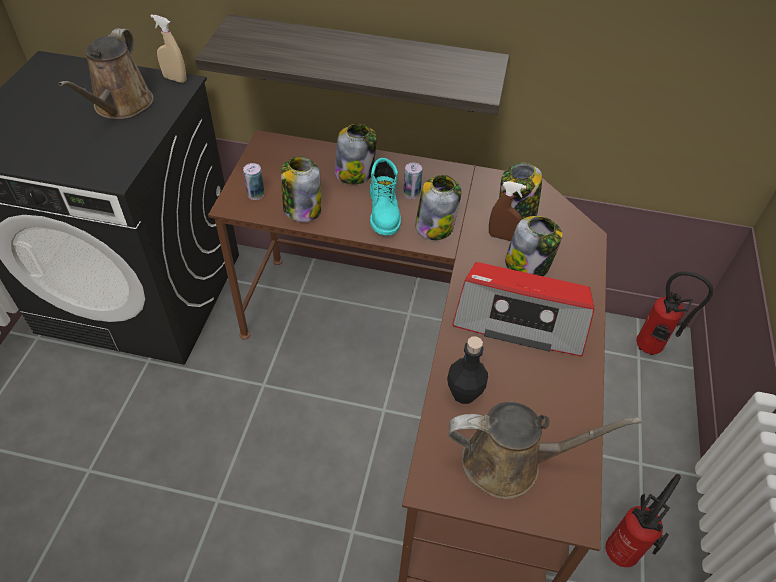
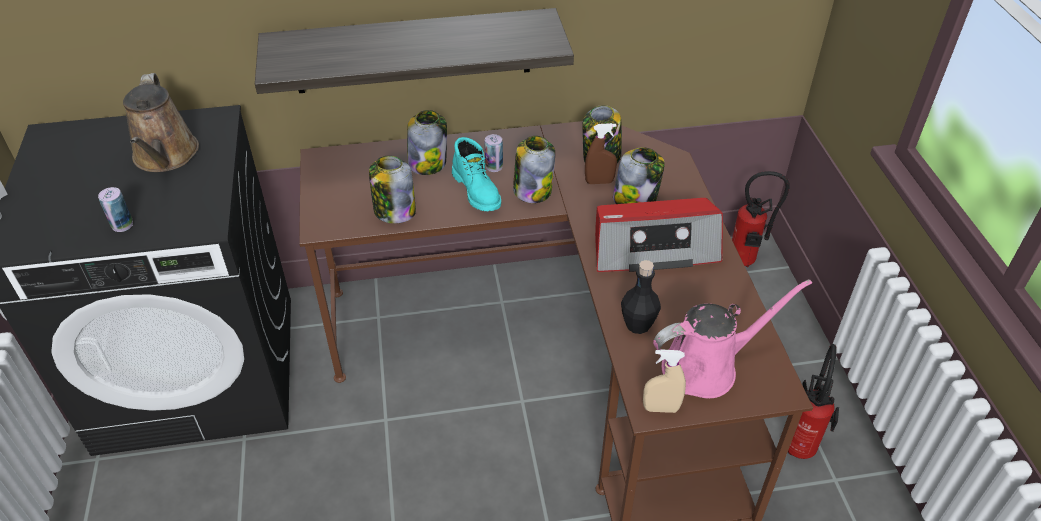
camera: 20 degrees left, 5 degrees down
beige spray bottle [151,14,187,83] -> beige spray bottle moved to [643,349,686,413]
can [243,163,264,200] -> can moved to [98,187,133,232]
brown watering can [448,402,641,499] -> pink watering can [653,279,812,398]

